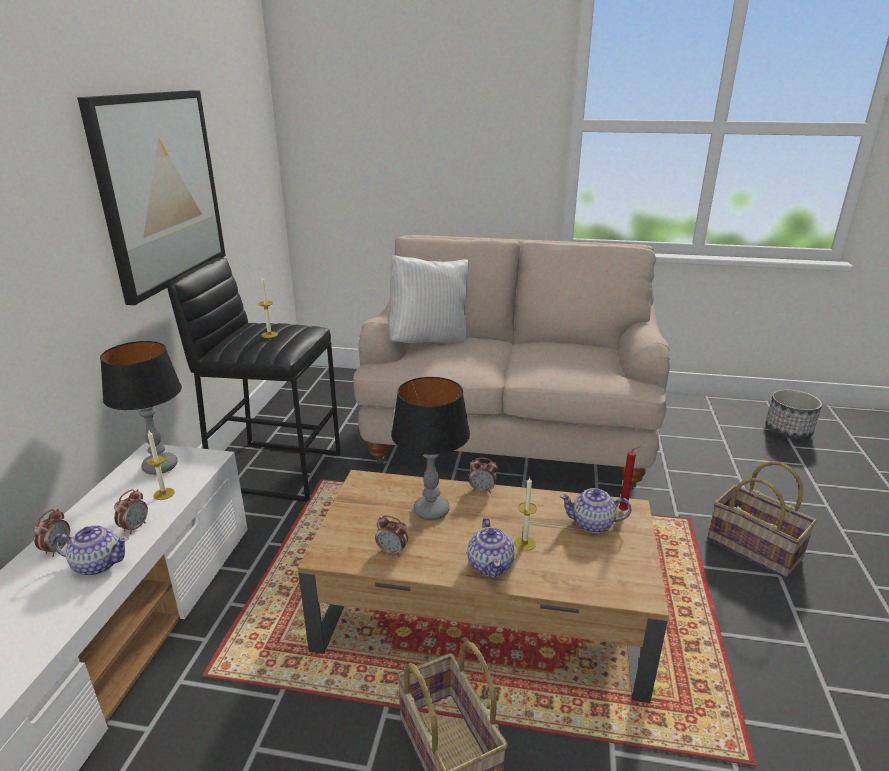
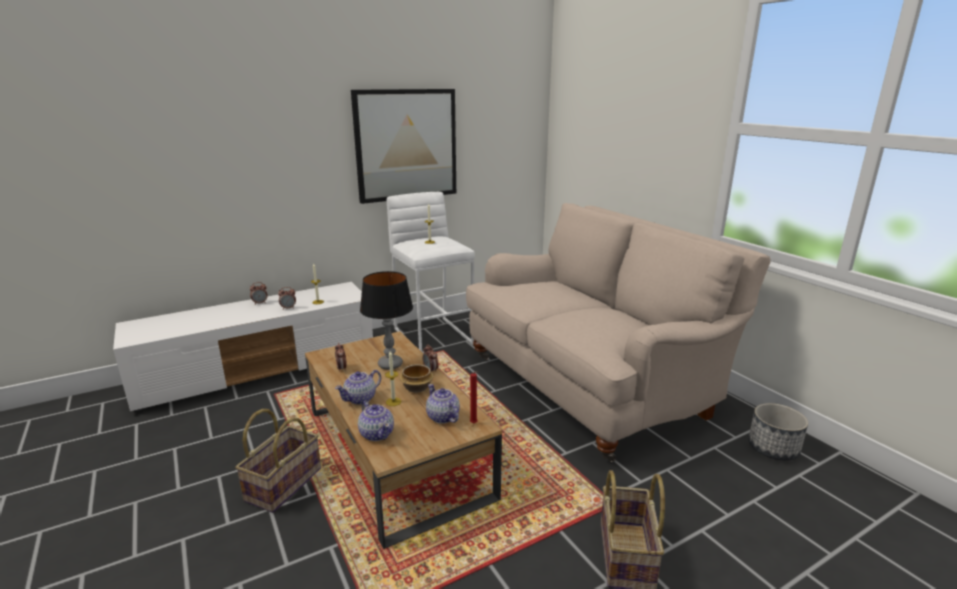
camera: 50 degrees right, 5 degrees down
teapot [53,525,129,576] -> teapot moved to [358,401,394,441]
table lamp [100,341,182,475] -> none
black stool [167,258,341,502] -> white stool [387,192,475,352]
white pillow [388,254,469,343] -> none
planter [766,389,822,439] -> planter moved to [748,403,808,461]
none -> bowl [400,364,434,393]

